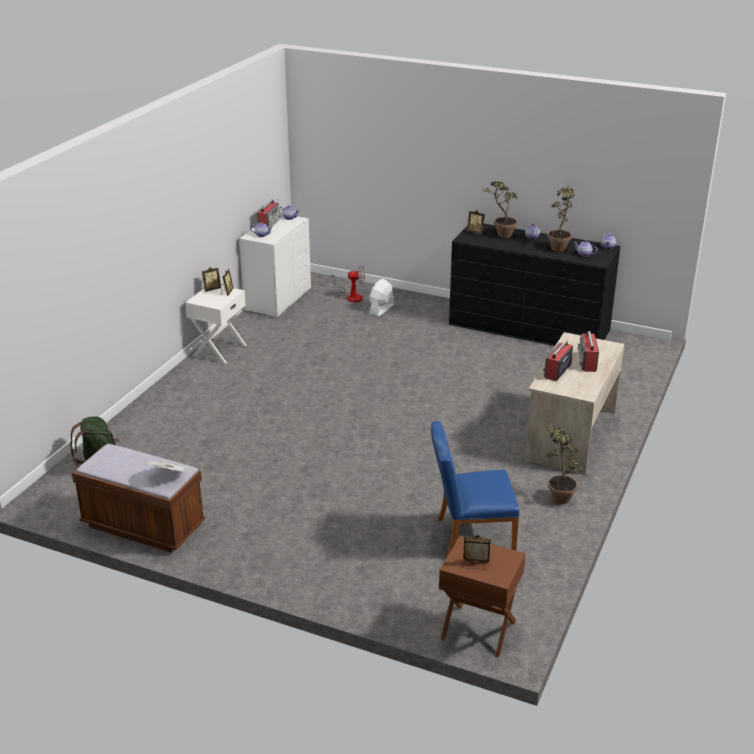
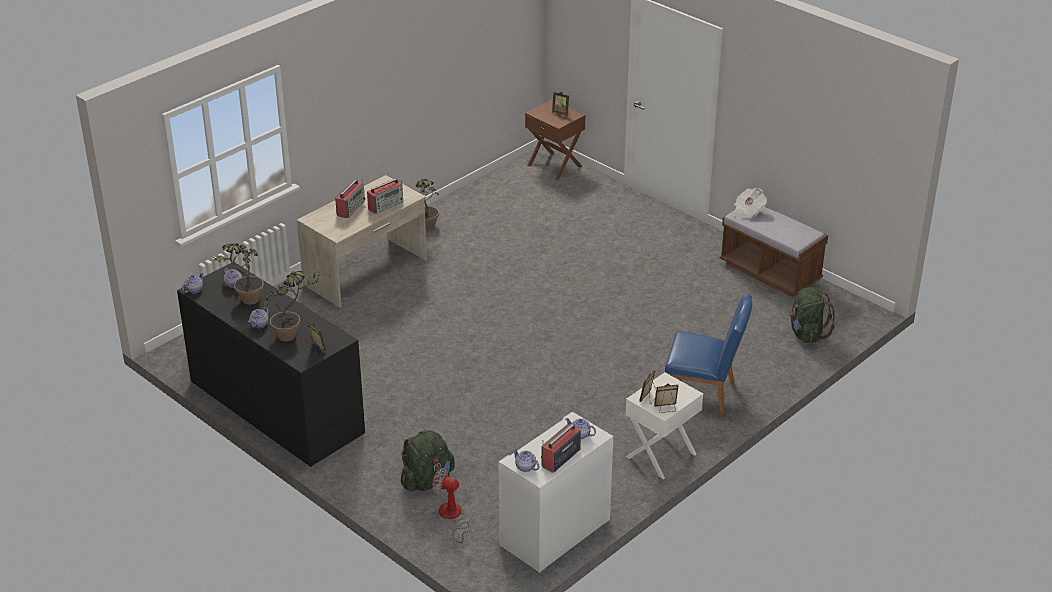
camera: 160 degrees left, 5 degrees up
white fan [369,279,395,316] -> green backpack [401,430,455,492]
blue chair [431,421,520,558] -> blue chair moved to [665,294,752,417]

